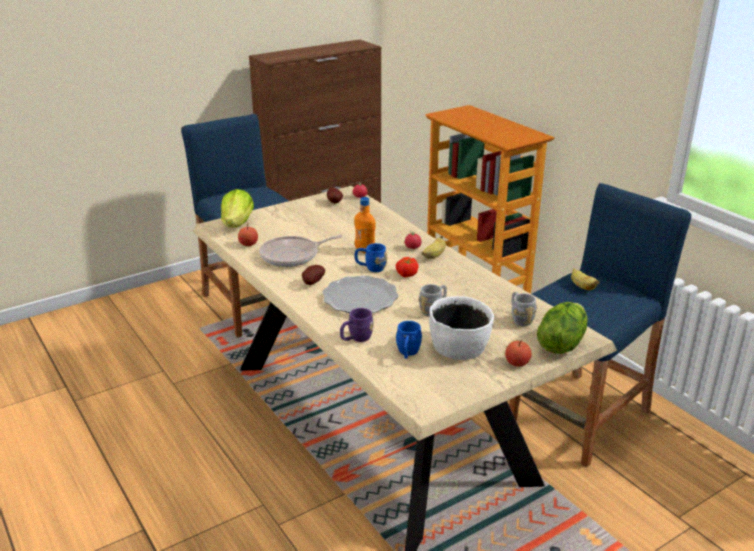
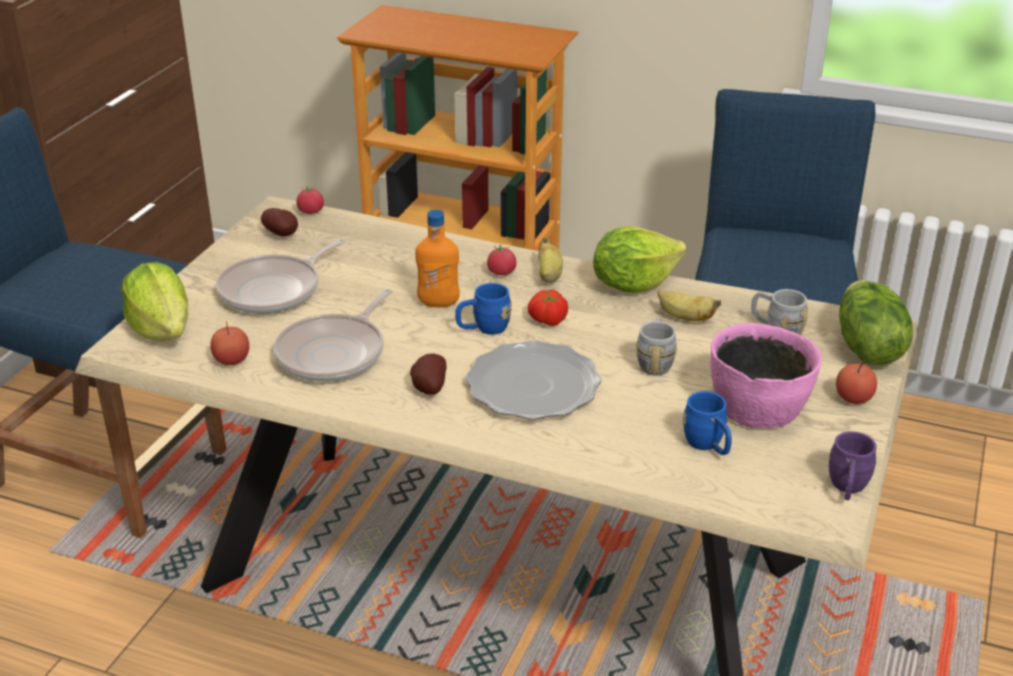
camera: 35 degrees left, 5 degrees up
purple mug [340,308,374,342] -> purple mug moved to [829,431,877,500]
white bowl [429,296,494,360] -> pink bowl [711,323,822,428]
banana [571,268,600,290] -> banana moved to [658,290,721,321]
none -> frying pan [216,239,346,314]
none -> lettuce [593,226,686,293]

